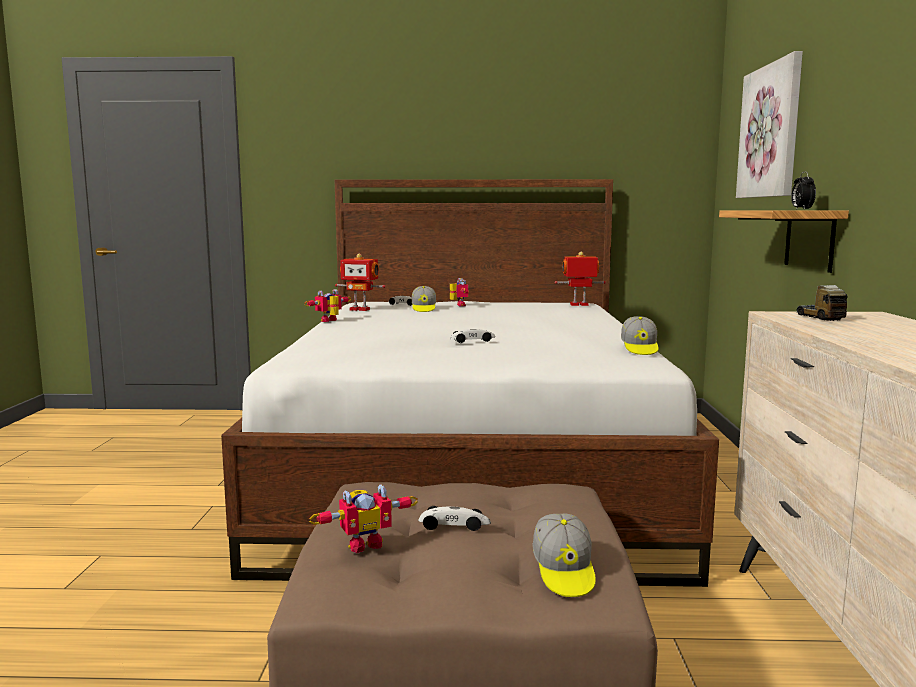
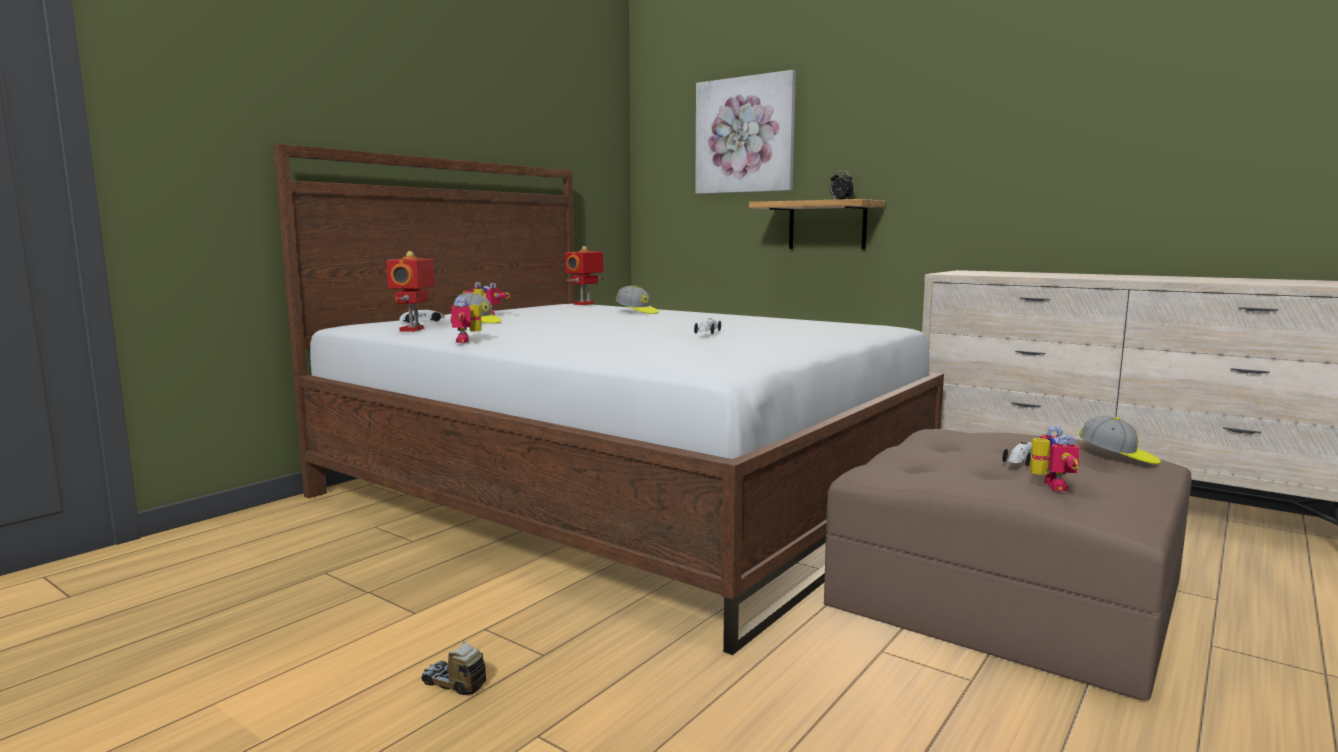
camera: 55 degrees left, 0 degrees up
toy robot [335,254,385,311] -> toy robot turned 135 degrees clockwise [386,251,435,332]
cap [621,316,658,355] -> cap moved to [616,286,659,314]
toy truck [796,285,847,321] -> toy truck moved to [421,641,486,695]

